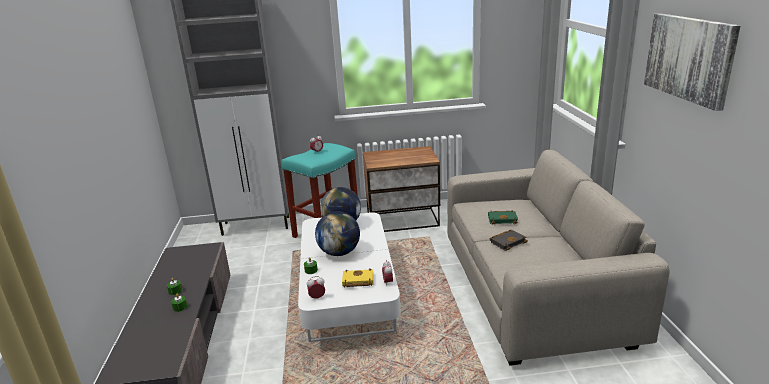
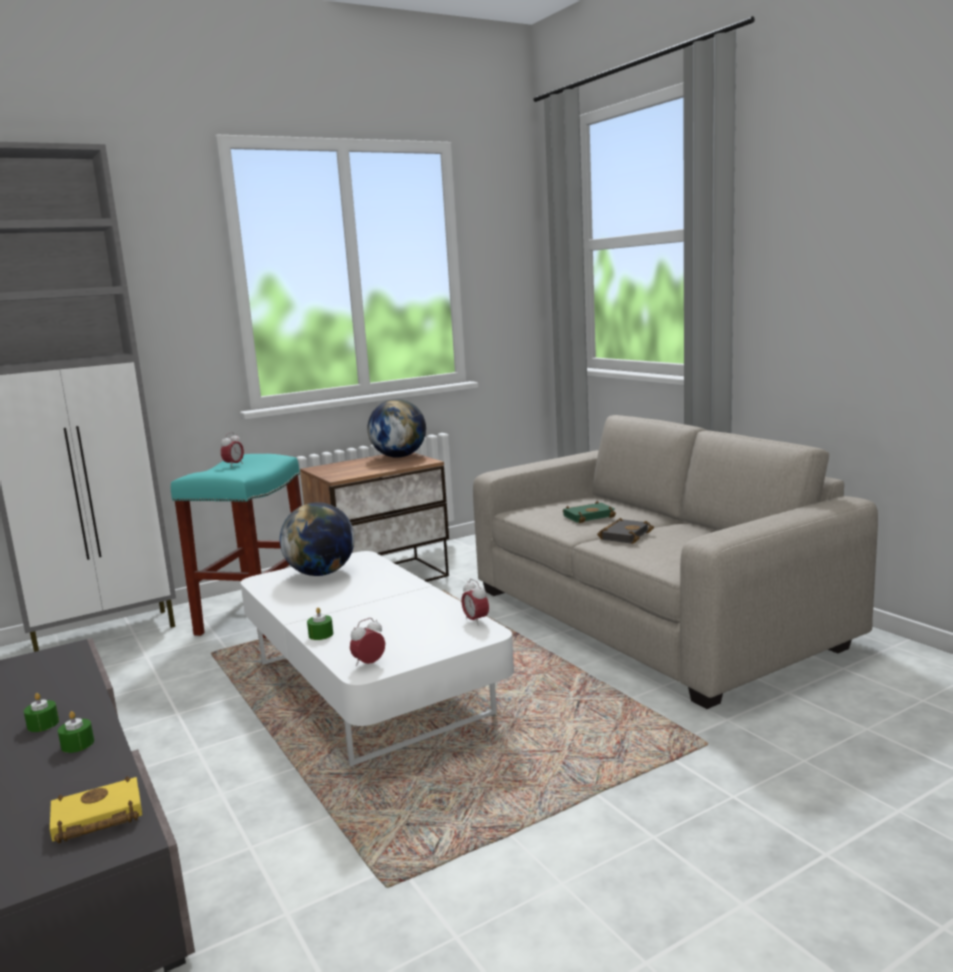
camera: 25 degrees left, 10 degrees down
globe [315,211,360,256] -> globe moved to [368,399,426,458]
yellow book [342,269,374,287] -> yellow book moved to [50,776,142,844]
picture [644,13,740,111] -> none

